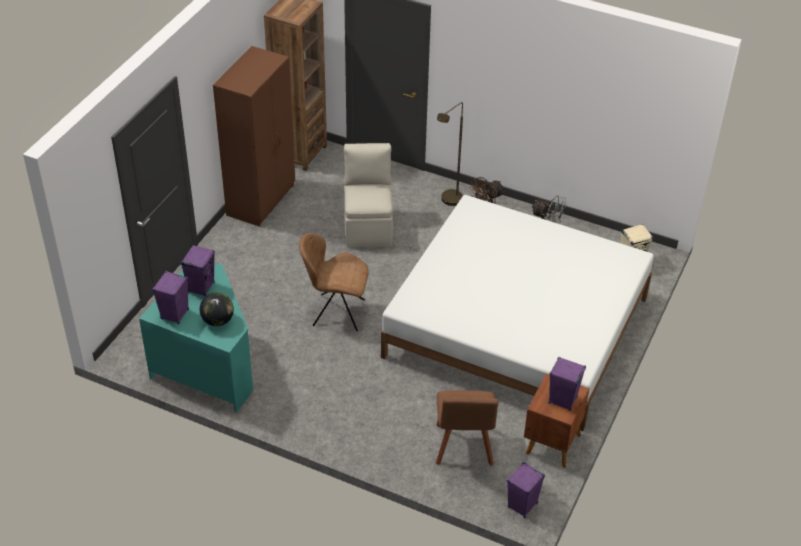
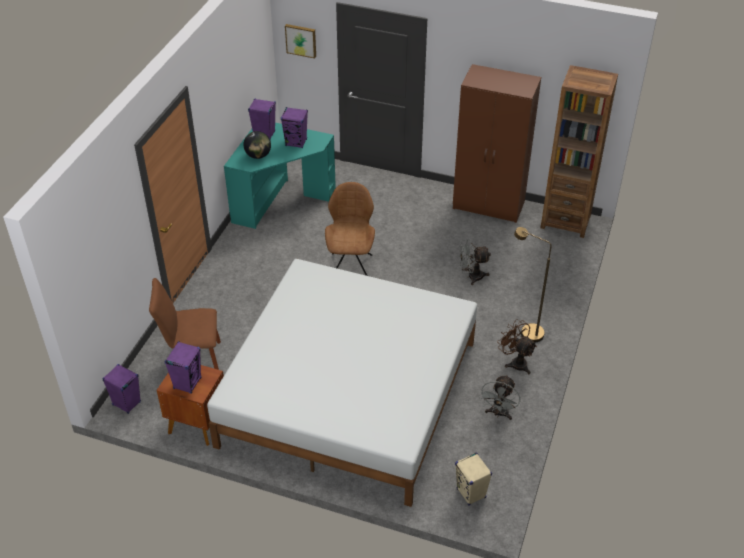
camera: 85 degrees right, 0 degrees up
beige chair [344,143,393,248] -> grey fan [458,239,491,285]
none -> picture [285,24,316,58]

